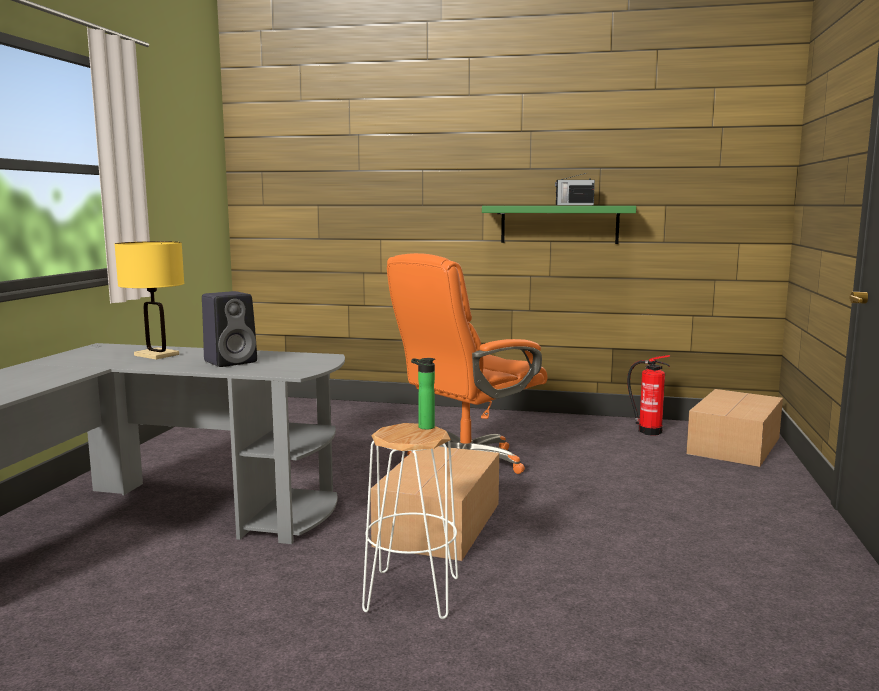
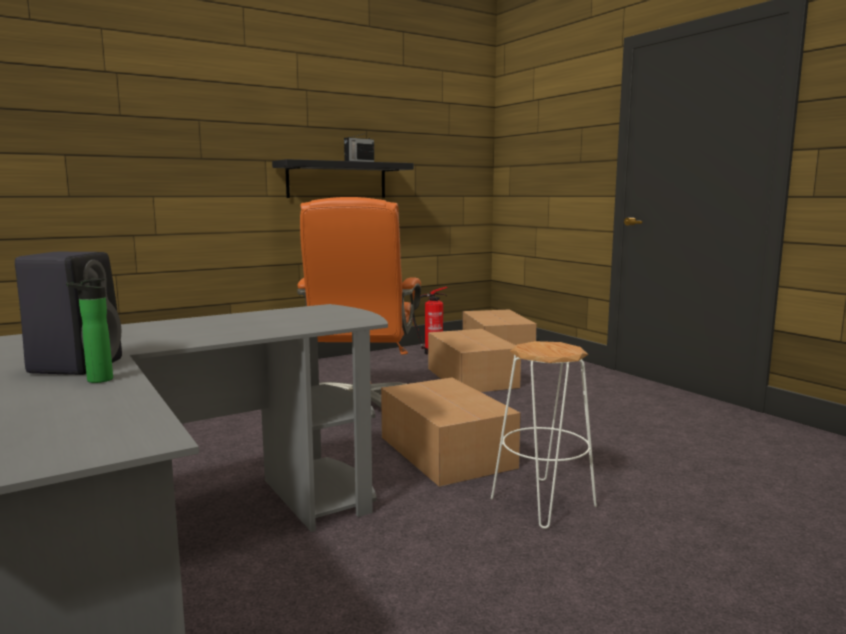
camera: 45 degrees left, 0 degrees up
yellow table lamp [114,241,184,359] -> none
black speaker [202,291,257,367] -> black speaker moved to [15,252,122,375]
bottle [411,358,435,430] -> bottle moved to [66,278,113,383]
green shelf [482,206,636,244] -> black shelf [272,159,414,198]
none -> cardboard box [428,329,521,392]

